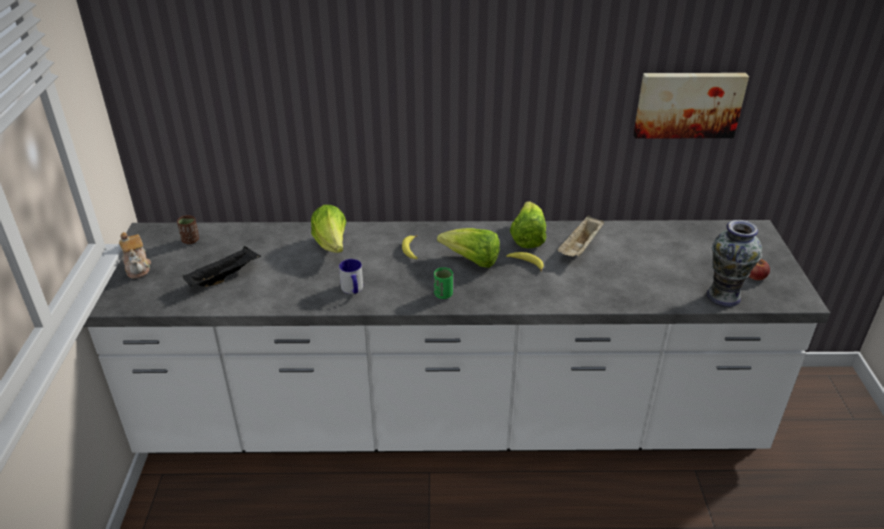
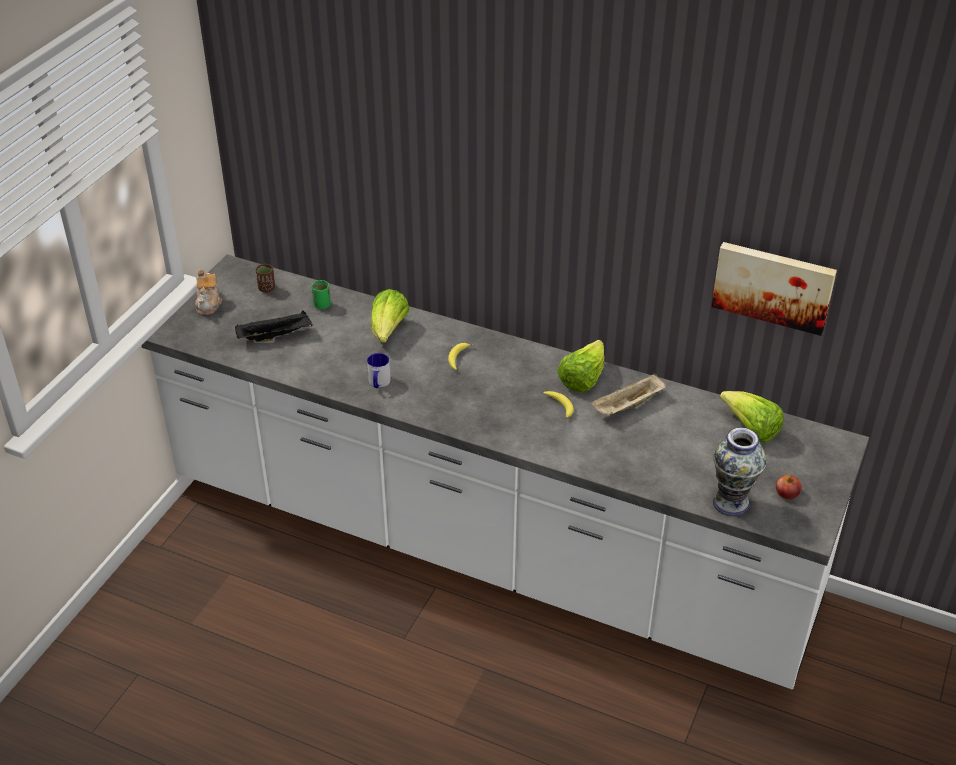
camera: 25 degrees right, 5 degrees up
green cup [434,267,453,299] -> green cup moved to [311,280,331,309]
lettuce [437,228,500,268] -> lettuce moved to [720,391,784,443]

